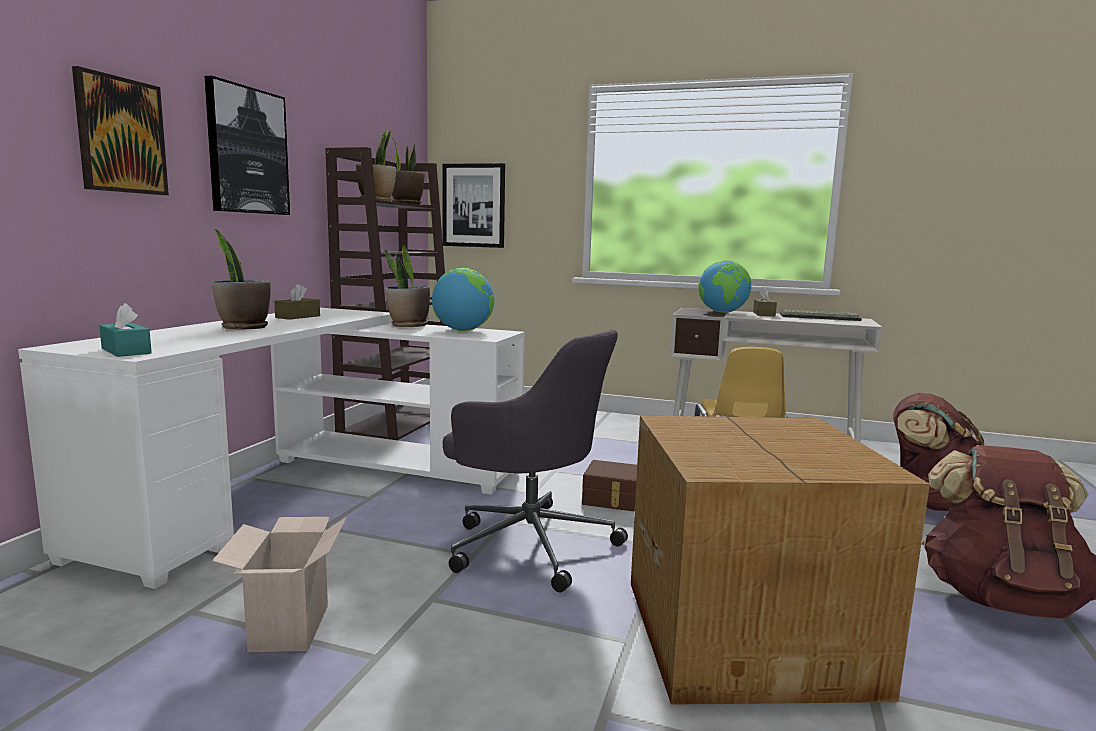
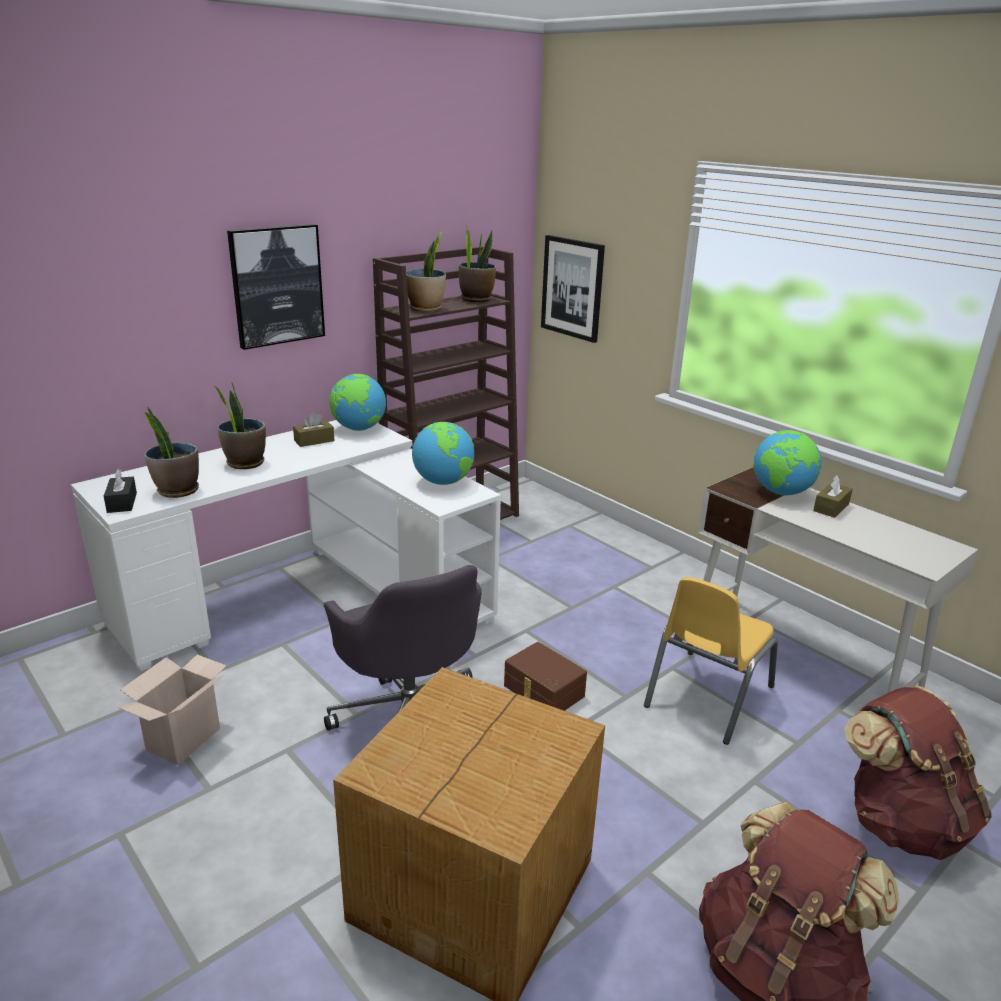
camera: 30 degrees right, 15 degrees up
picture [72,66,169,195] -> none
turquoise tissue box [99,303,152,357] -> black tissue box [104,469,137,513]
potted plant [385,244,430,327] -> potted plant moved to [144,406,199,498]
keyboard [780,309,862,321] -> none
none -> globe [329,374,386,431]

